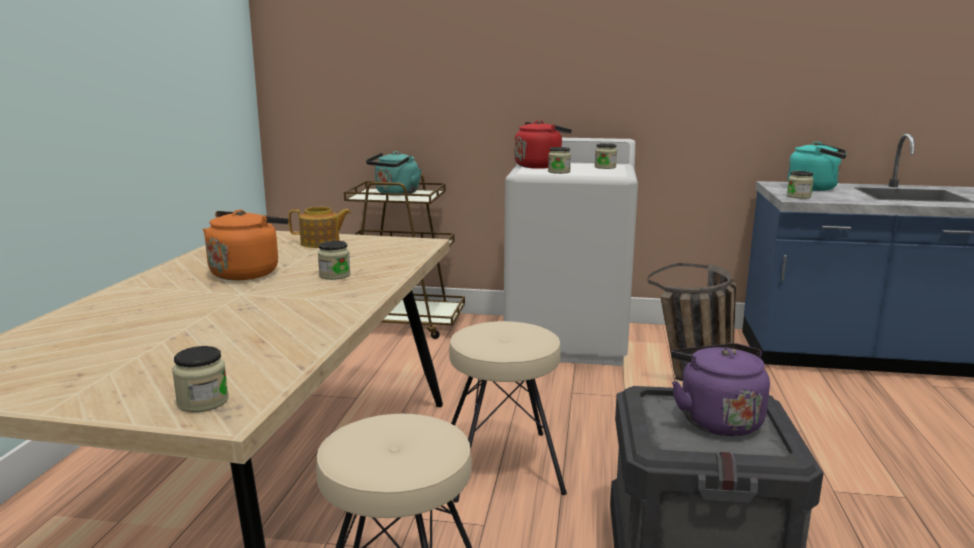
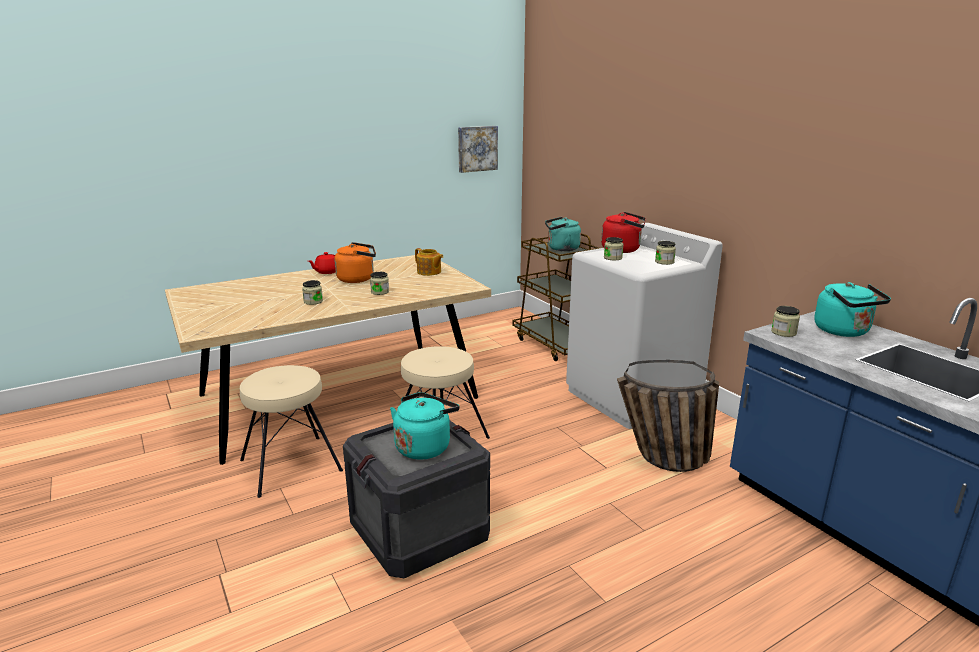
camera: 50 degrees right, 5 degrees up
jar [172,346,228,413] -> jar moved to [302,280,323,305]
purple kettle [671,343,770,436] -> turquoise kettle [390,392,459,460]
none -> red teapot [308,252,336,274]
none -> picture [458,126,498,173]

